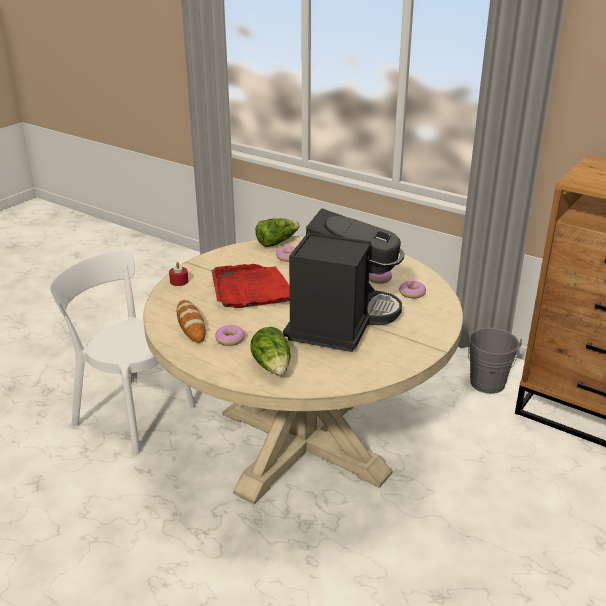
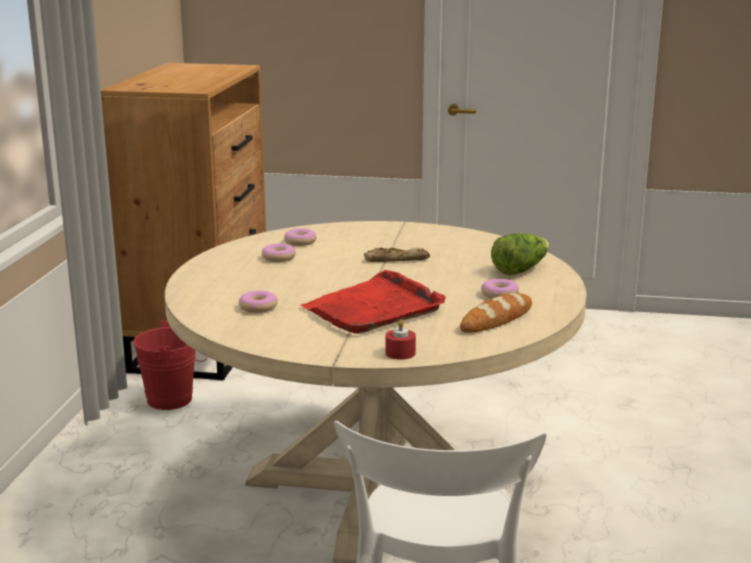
camera: 115 degrees left, 10 degrees down
lettuce [255,218,300,247] -> none
coffee machine [283,208,404,352] -> bread [364,248,430,262]
grey bucket [467,328,522,394] -> red bucket [133,321,208,410]

